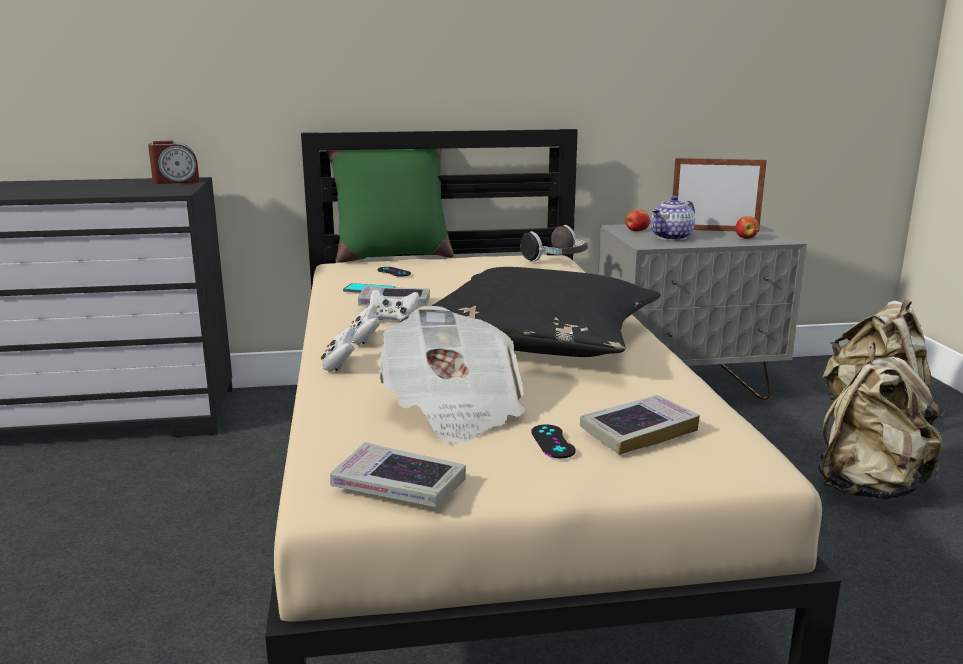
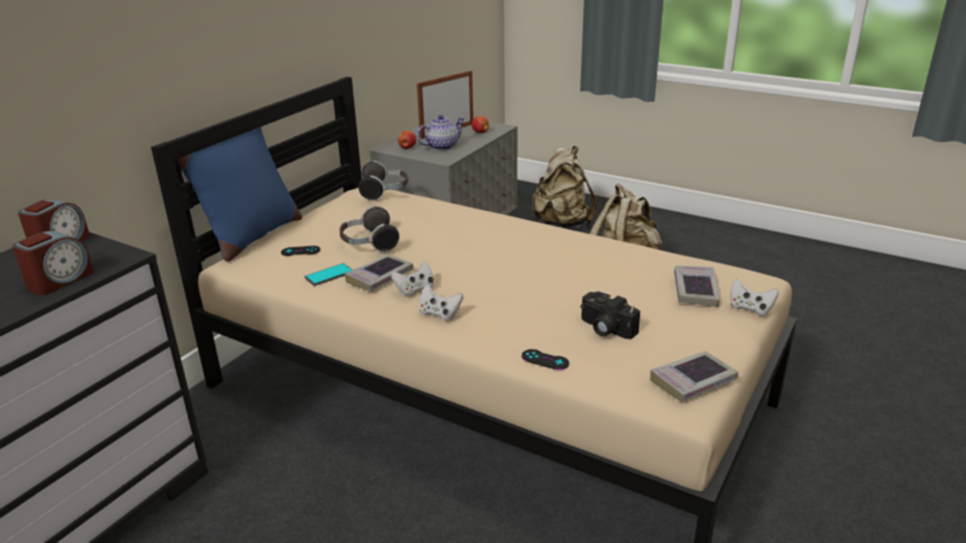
camera: 50 degrees left, 10 degrees up
white game controller [321,327,356,372] -> white game controller moved to [730,279,779,316]
green pillow [326,149,454,262] -> blue pillow [177,127,302,262]
newspaper [378,306,525,444] -> camera [581,291,640,339]
black pillow [400,267,661,357] -> none
black game controller [531,424,576,458] -> black game controller moved to [522,349,569,370]
teapot [651,196,695,241] -> teapot turned 120 degrees counterclockwise [417,115,465,150]
none -> alarm clock [12,231,94,295]
none -> headphones [340,205,399,252]

